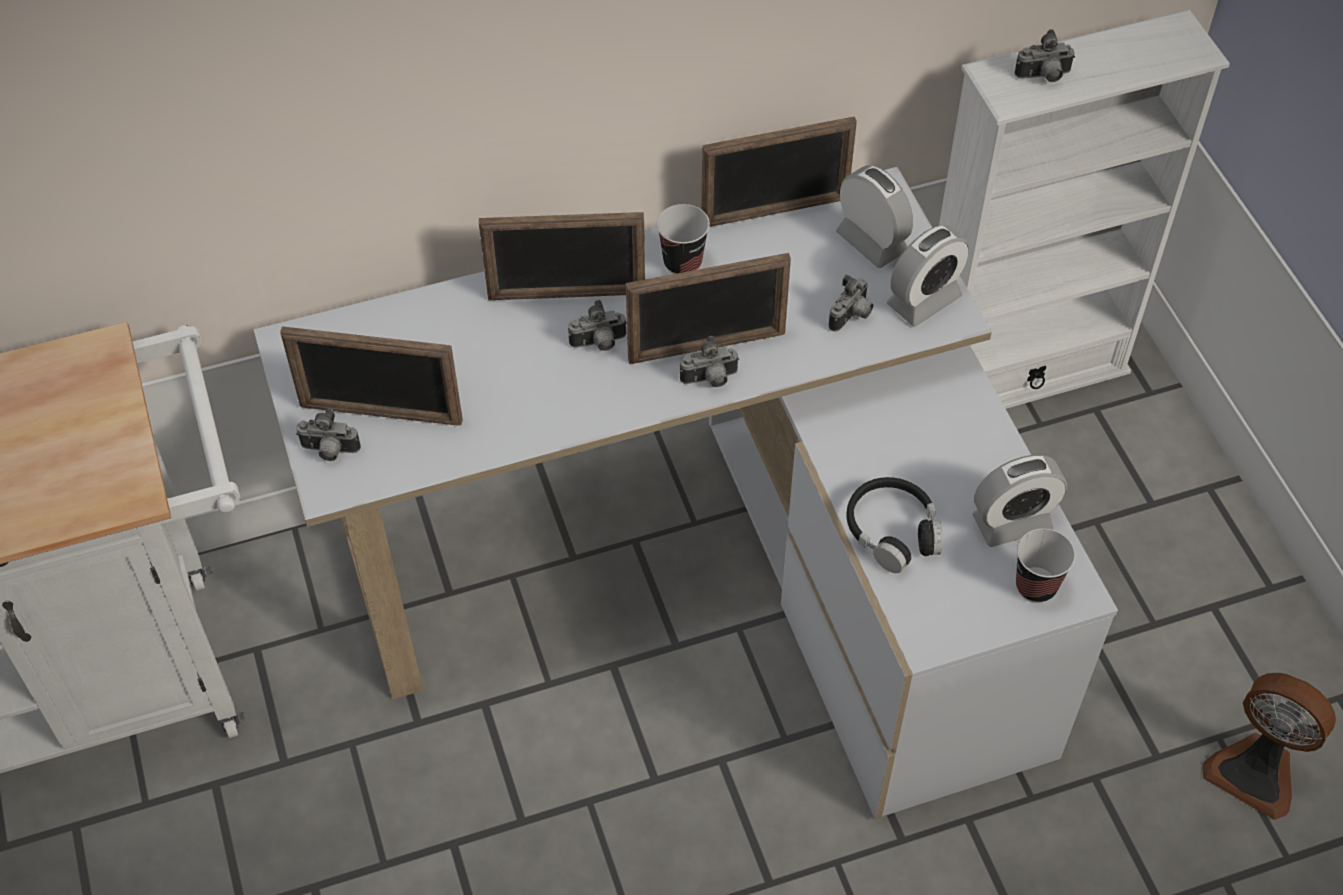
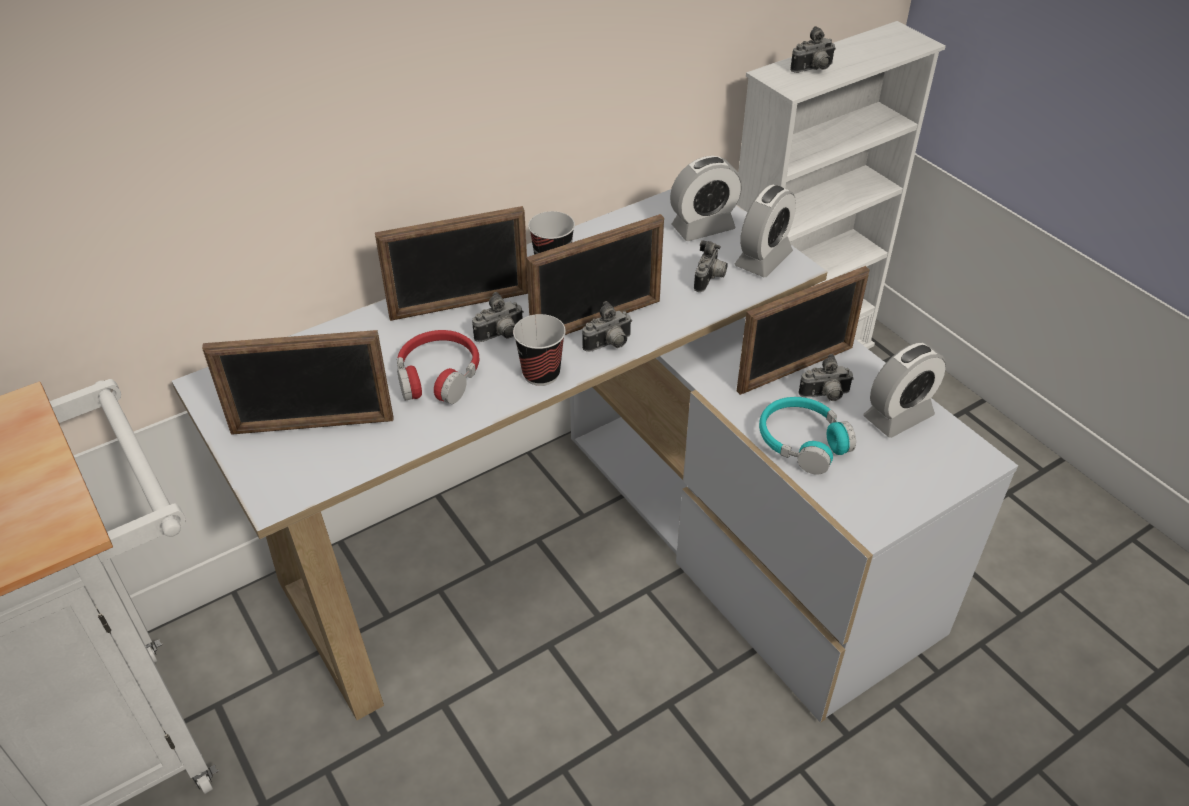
camera: 15 degrees left, 10 degrees down
camera [296,408,361,461] -> camera moved to [799,354,854,401]
picture frame [701,116,857,227] -> picture frame moved to [737,266,870,395]
alarm clock [836,165,913,268] -> alarm clock turned 120 degrees clockwise [670,156,742,241]
black headphones [846,477,942,573] -> turquoise headphones [759,397,856,475]
cup [1016,528,1076,603] -> cup moved to [513,314,566,386]
fan [1202,673,1336,820] -> none
none -> red headphones [397,330,479,404]

